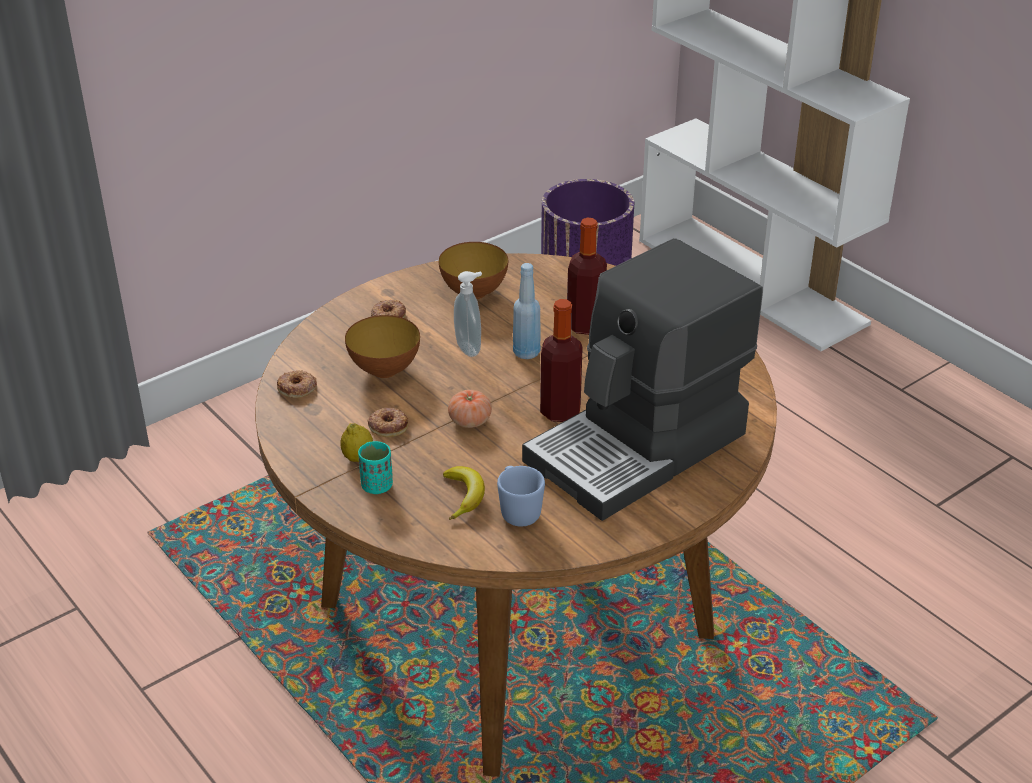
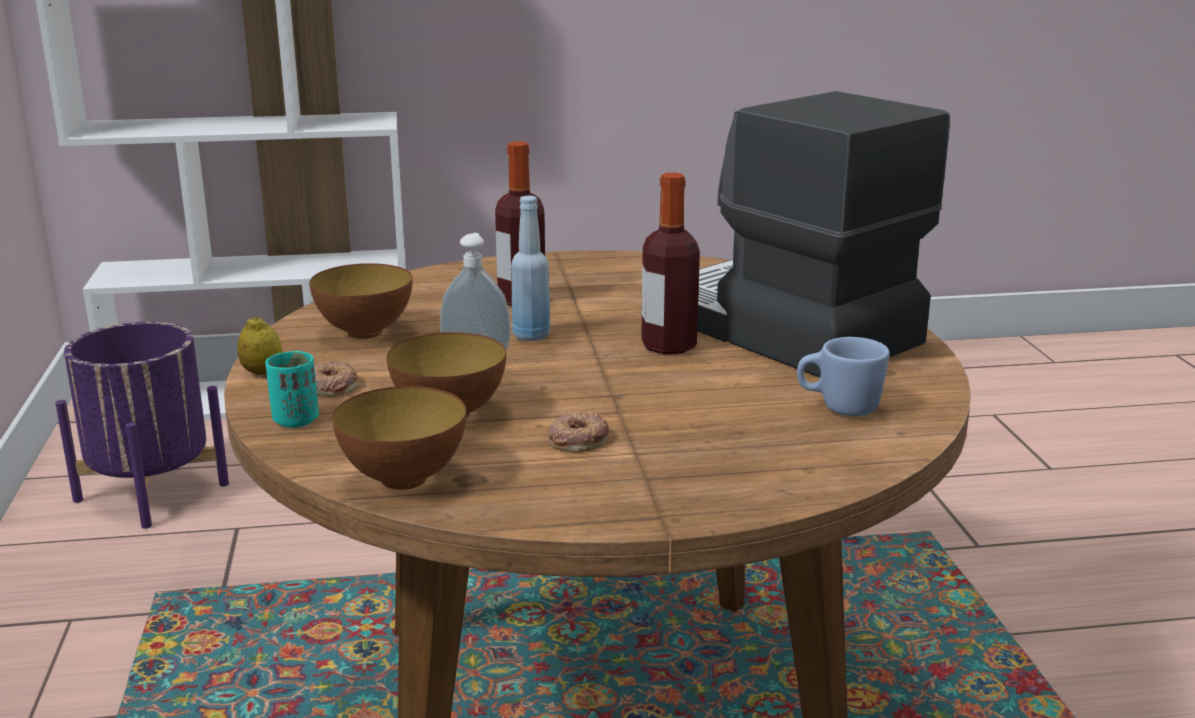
camera: 60 degrees left, 15 degrees down
donut [277,370,317,398] -> bowl [332,386,466,490]
lemon [340,423,373,462] -> lemon moved to [237,316,282,375]
turquoise cup [358,441,393,494] -> turquoise cup moved to [266,351,319,428]
banana [443,466,485,520] -> none
tomato [448,390,492,428] -> none
coffee machine [522,238,763,521] -> coffee machine turned 150 degrees clockwise [697,91,950,378]

